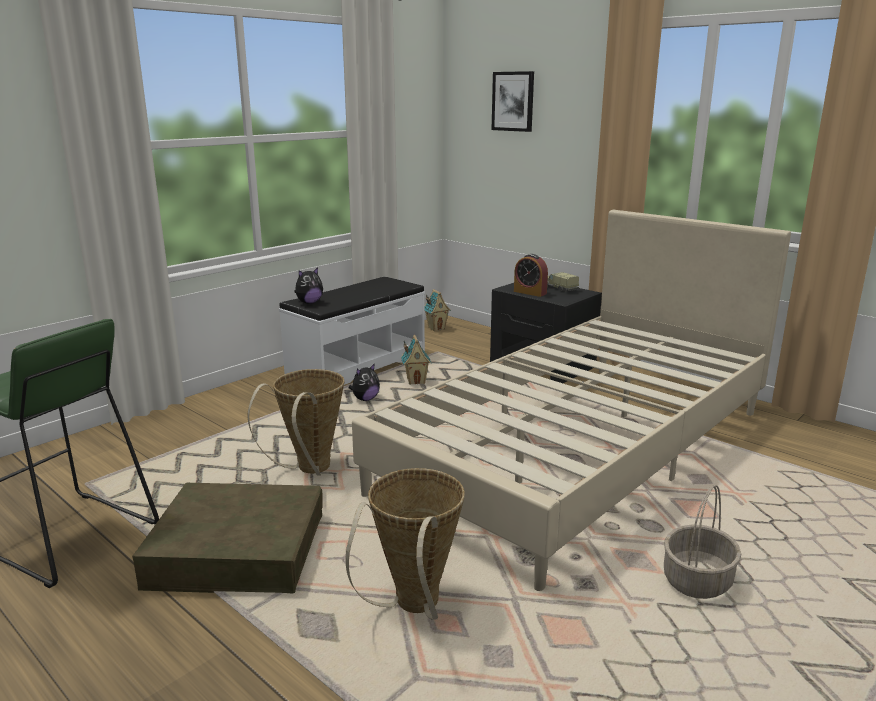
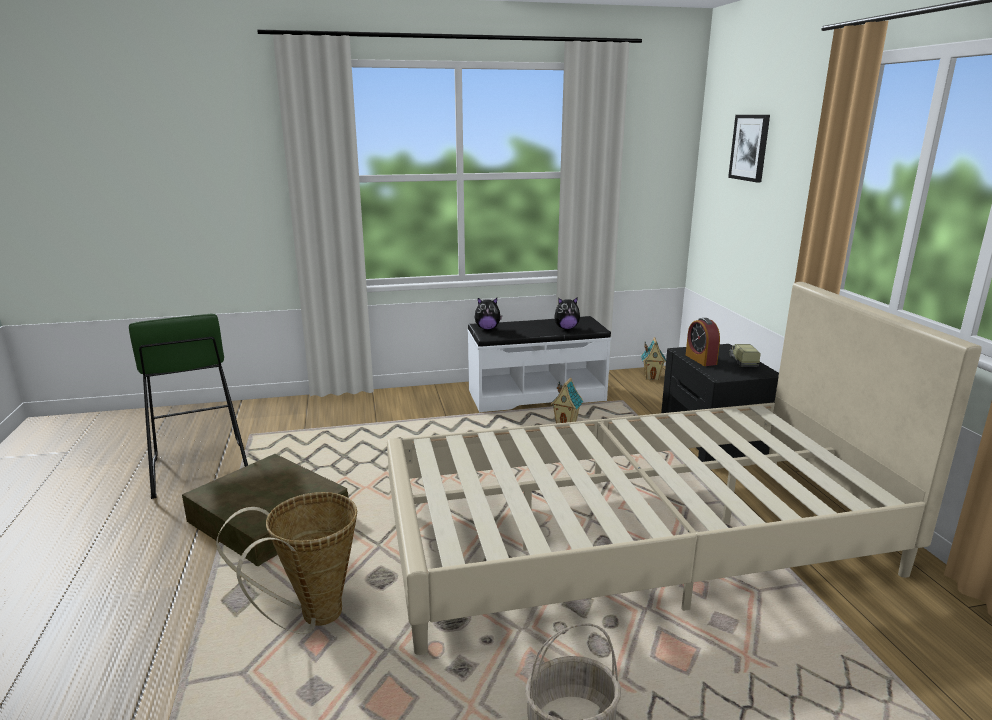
camera: 35 degrees right, 0 degrees up
basket [248,369,344,476] -> none
plush toy [349,363,380,401] -> plush toy moved to [554,297,580,329]

